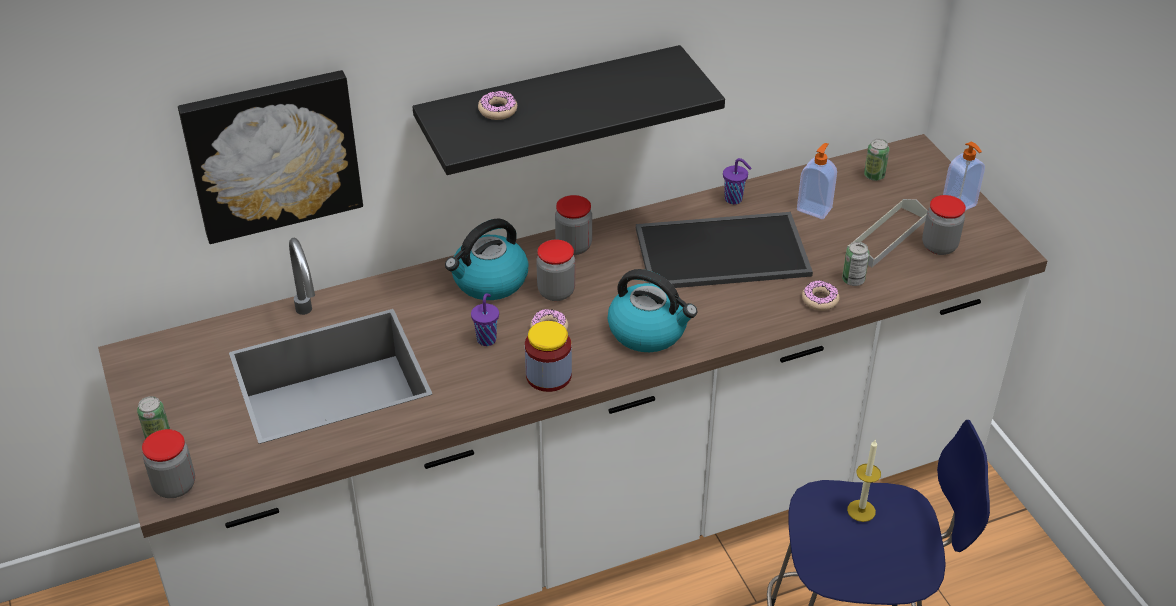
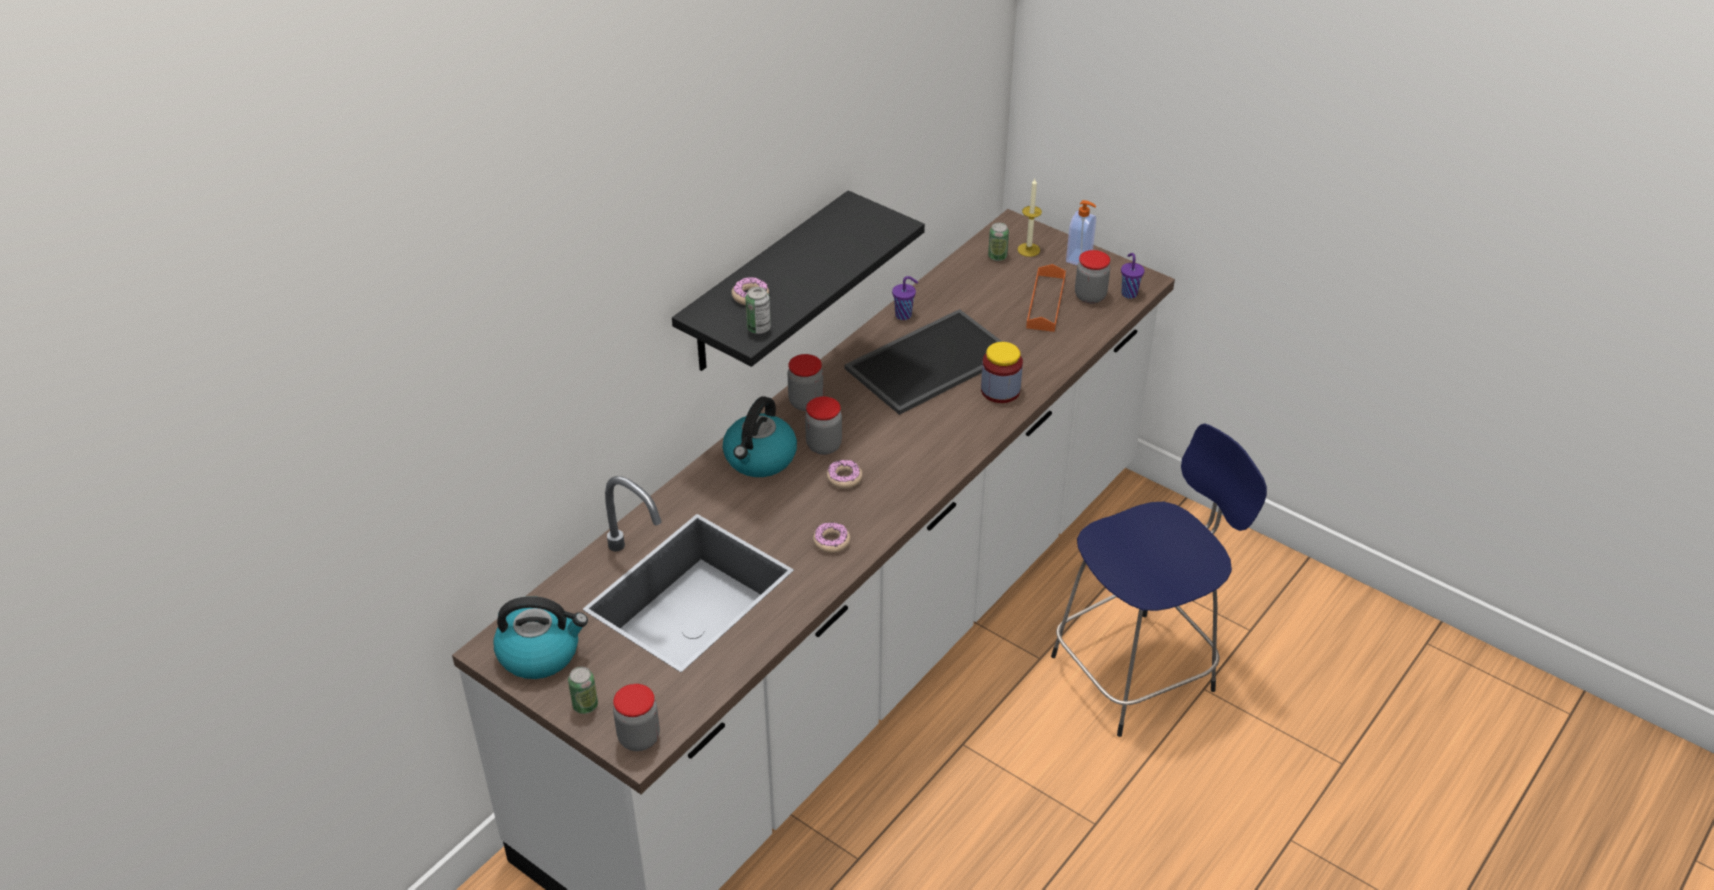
camera: 30 degrees left, 0 degrees up
picture [178,70,363,244] -> none
purple cup [471,293,499,346] -> purple cup moved to [1121,253,1144,299]
jar [525,321,572,392] -> jar moved to [981,342,1023,403]
kettle [607,269,697,352] -> kettle moved to [493,596,588,679]
soap dispenser [797,143,837,219] -> none
donut [802,280,839,311] -> donut moved to [813,523,850,553]
can [842,242,869,286] -> can moved to [745,287,771,334]
grey tray [846,199,928,267] -> orange tray [1026,264,1066,332]
candle [847,440,881,522] -> candle moved to [1018,179,1042,257]

